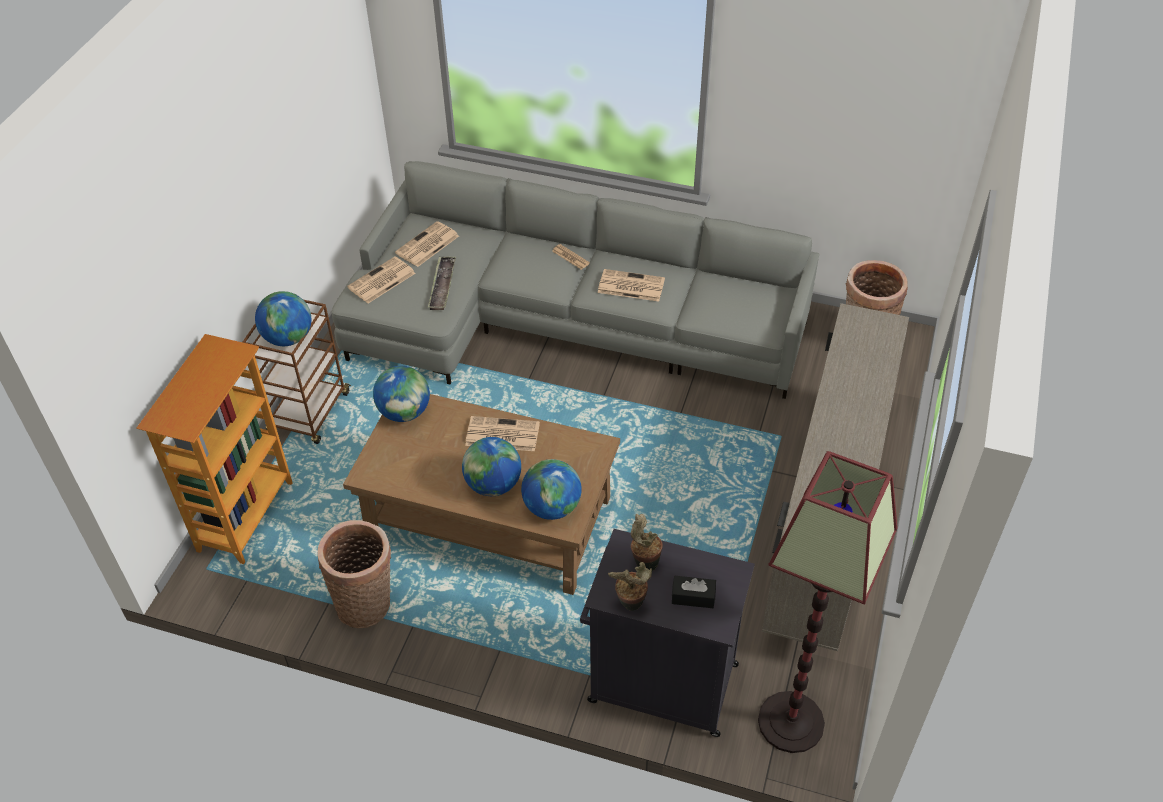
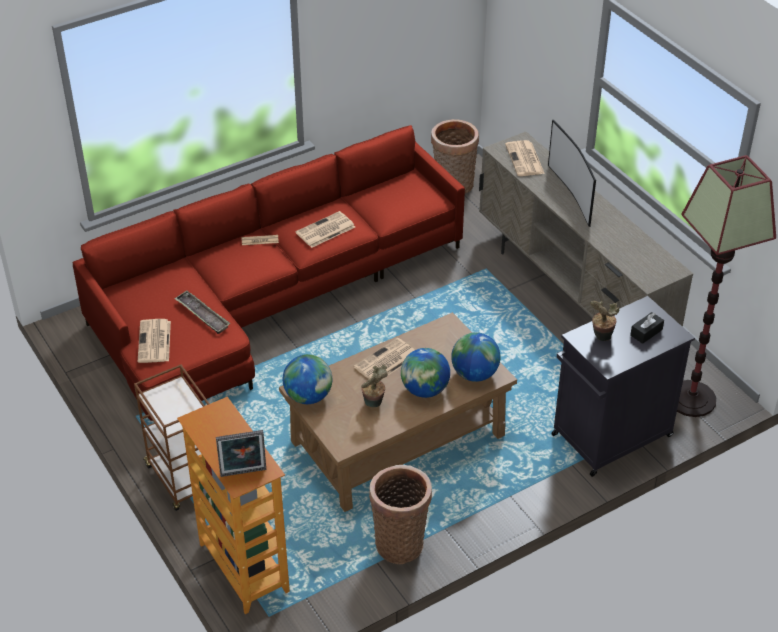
camera: 50 degrees left, 5 degrees down
globe [255,291,311,346] -> none
grey sofa [331,161,819,399] -> red sofa [73,125,465,421]
newspaper [395,221,459,267] -> newspaper moved to [505,140,545,176]
potted plant [608,562,652,611] -> potted plant moved to [361,364,388,407]
none -> picture frame [216,430,266,477]
none -> television [548,120,596,227]

